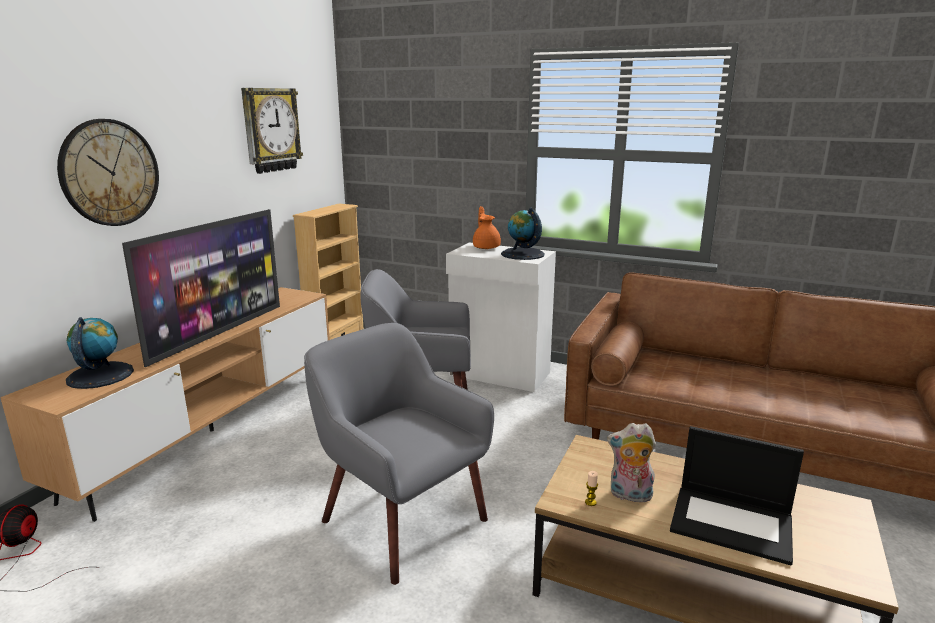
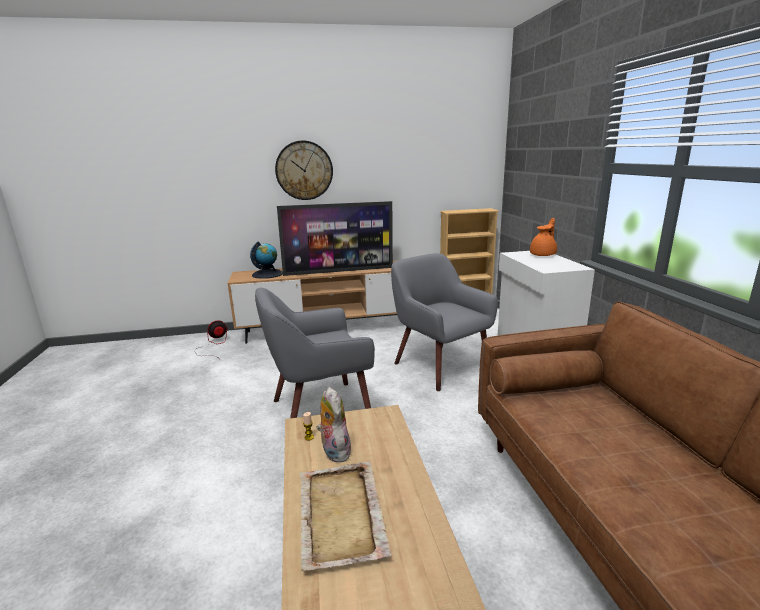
camera: 55 degrees right, 0 degrees up
wall clock [241,88,303,174] -> none
grey armchair [304,323,494,585] -> grey armchair turned 120 degrees counterclockwise [255,288,375,418]
globe [501,207,545,260] -> none
laptop [670,426,804,566] -> beige tray [300,462,392,572]

